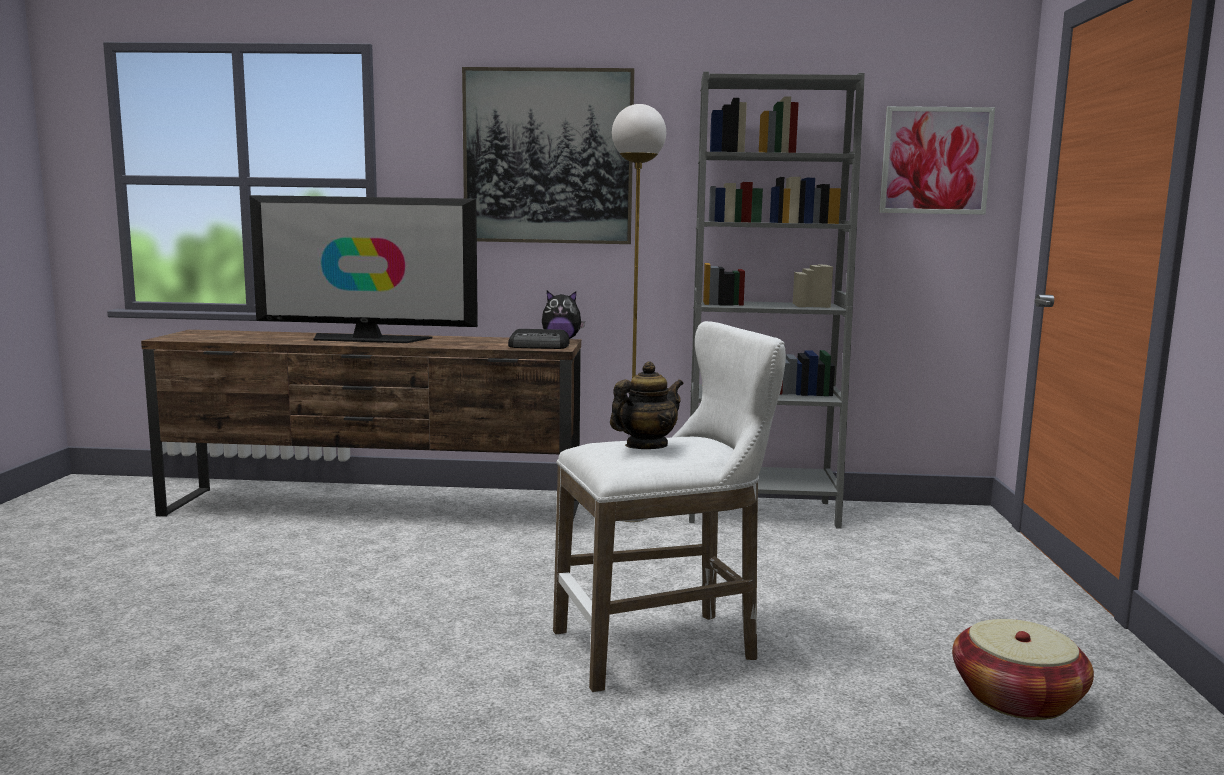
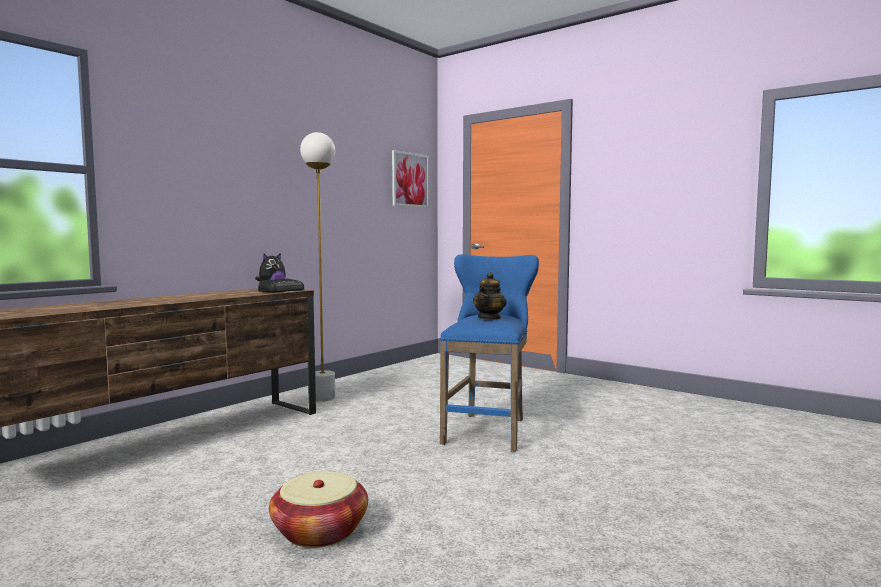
camera: 55 degrees left, 5 degrees down
television [249,195,478,343] -> none
picture [462,67,634,244] -> none
white stool [553,321,786,692] -> blue stool [440,254,539,452]
teapot [610,361,684,449] -> teapot turned 150 degrees counterclockwise [473,272,507,320]
grey bookcase [689,72,865,529] -> none
basket [952,619,1094,720] -> basket moved to [269,471,368,548]

